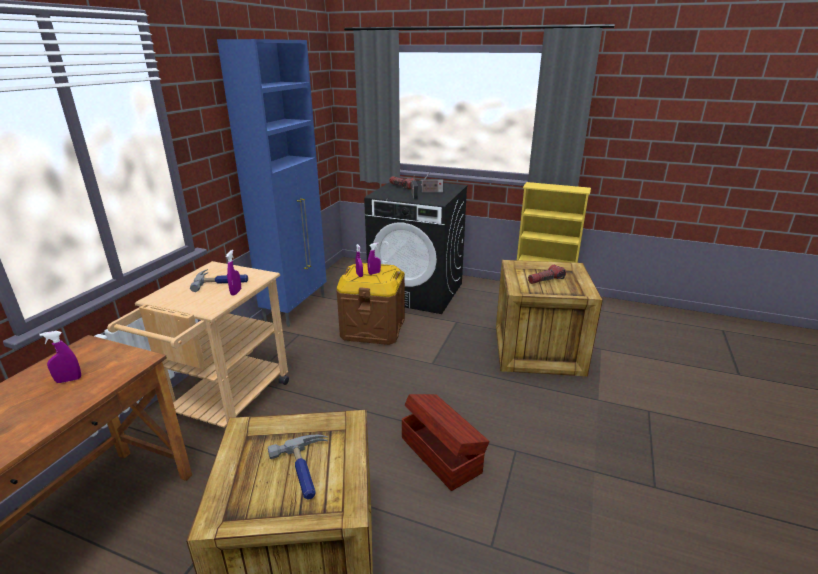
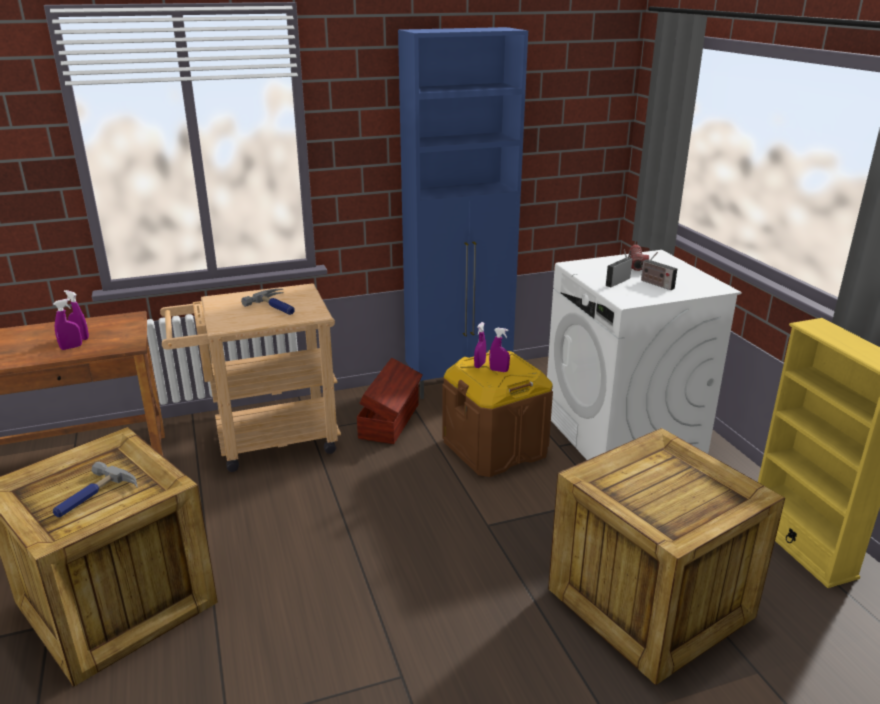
camera: 50 degrees right, 0 degrees up
purple spray bottle [226,250,241,296] -> purple spray bottle moved to [53,298,82,350]
black washing machine [364,180,468,314] -> white washing machine [547,250,742,460]
brown storage box [402,394,490,491] -> brown storage box moved to [357,358,423,444]
flashlight [528,265,566,284] -> none

